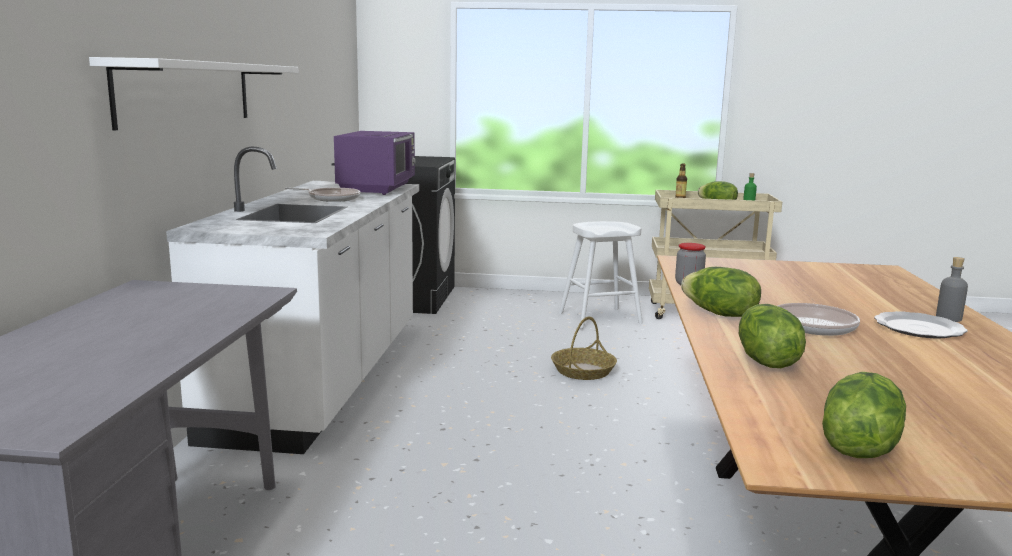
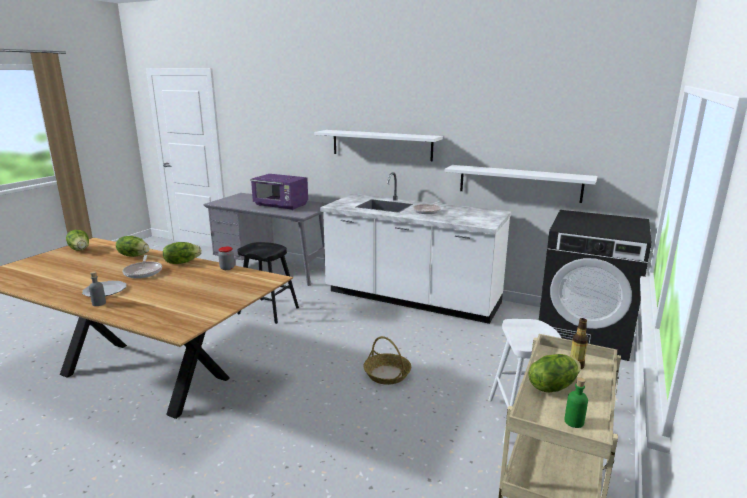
camera: 110 degrees right, 5 degrees up
purple microwave [334,131,416,195] -> purple microwave moved to [250,174,308,210]
none -> black stool [237,242,299,324]
none -> white shelf [444,165,597,203]

